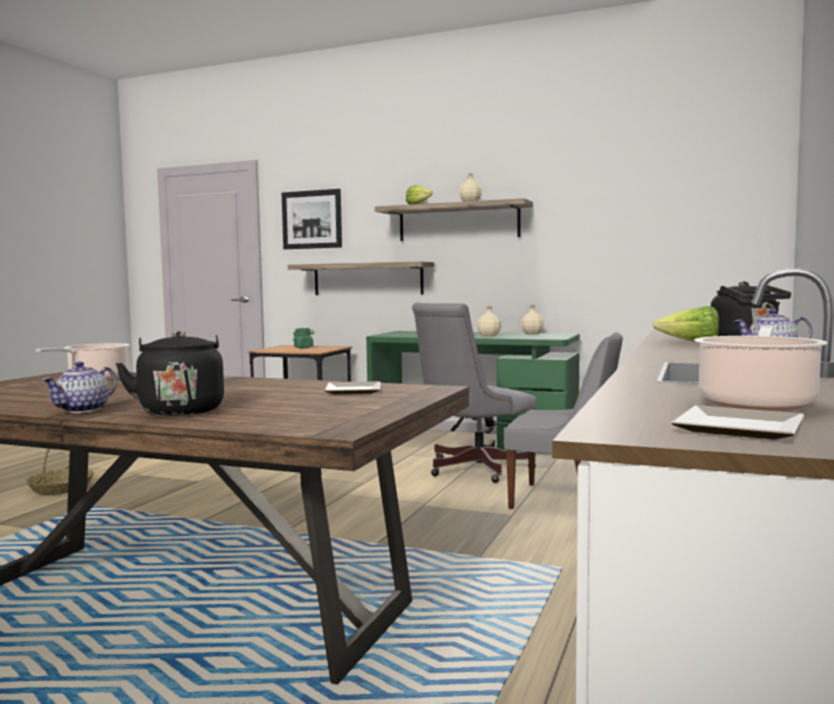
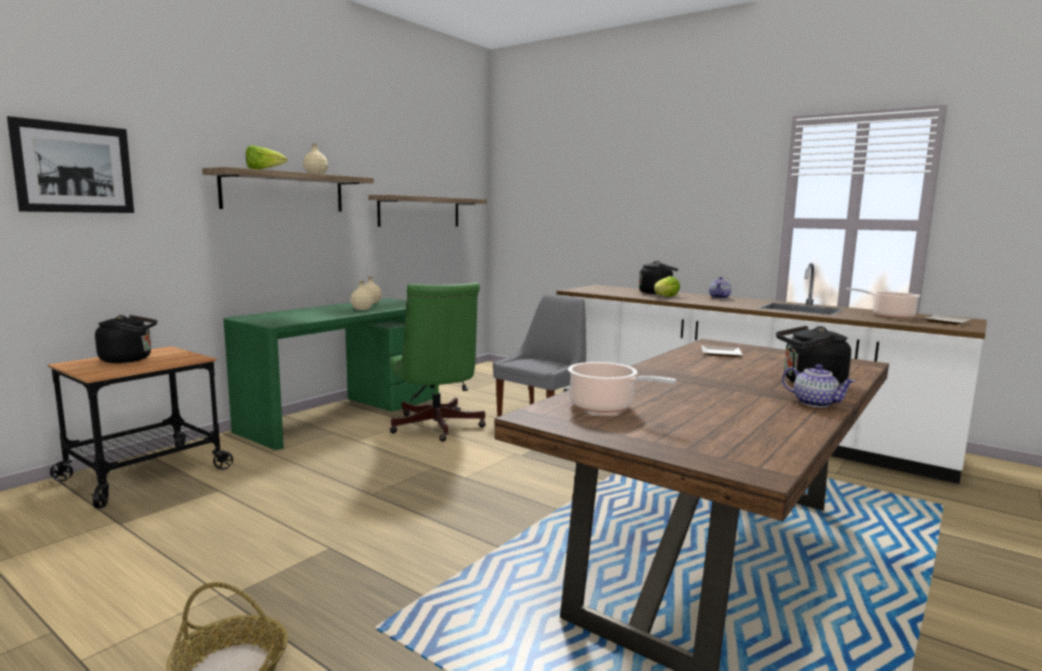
camera: 75 degrees left, 5 degrees up
shelf [288,261,434,295] -> shelf moved to [368,195,487,227]
green jar [293,328,314,348] -> black kettle [95,315,157,363]
grey office chair [412,302,537,483] -> green office chair [390,283,486,442]

